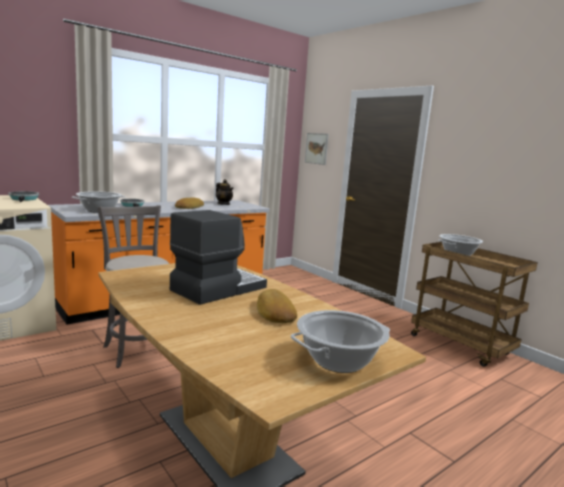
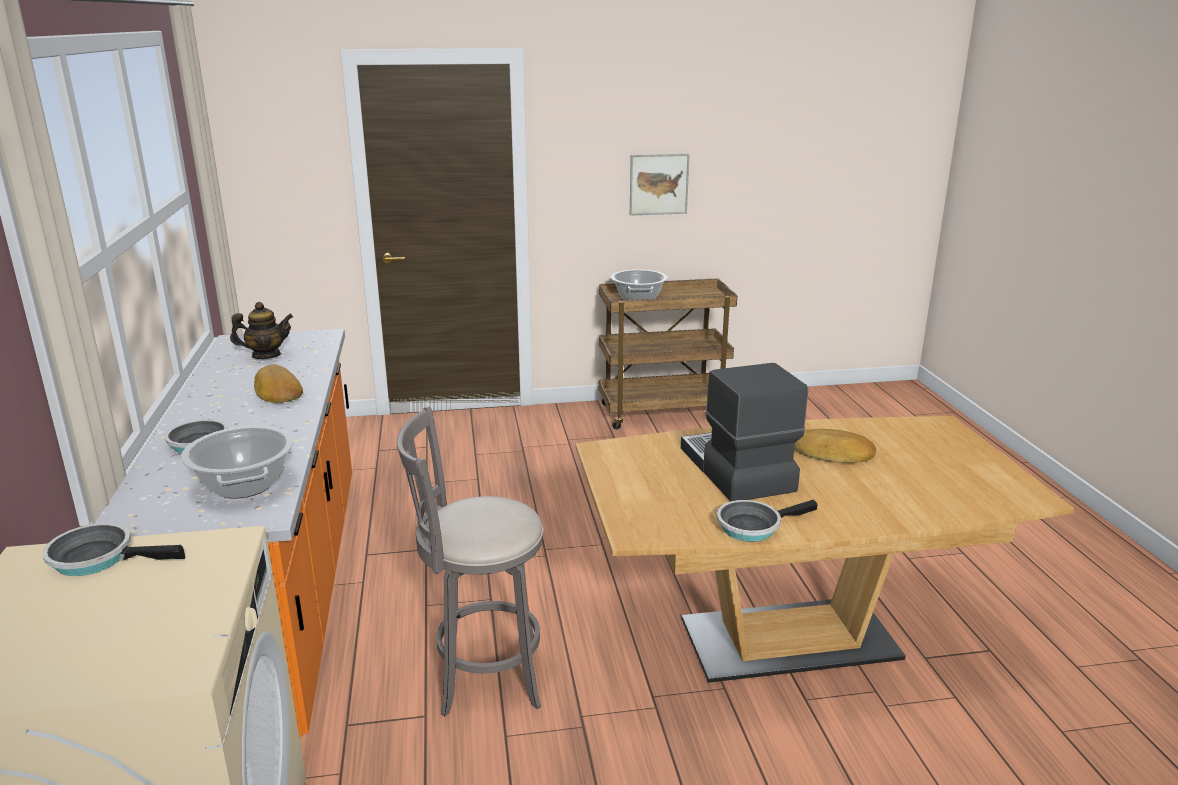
camera: 60 degrees left, 10 degrees up
cooking pot [291,310,390,373] -> none
picture [305,133,329,165] -> picture moved to [630,154,690,216]
none -> frying pan [717,500,818,542]

